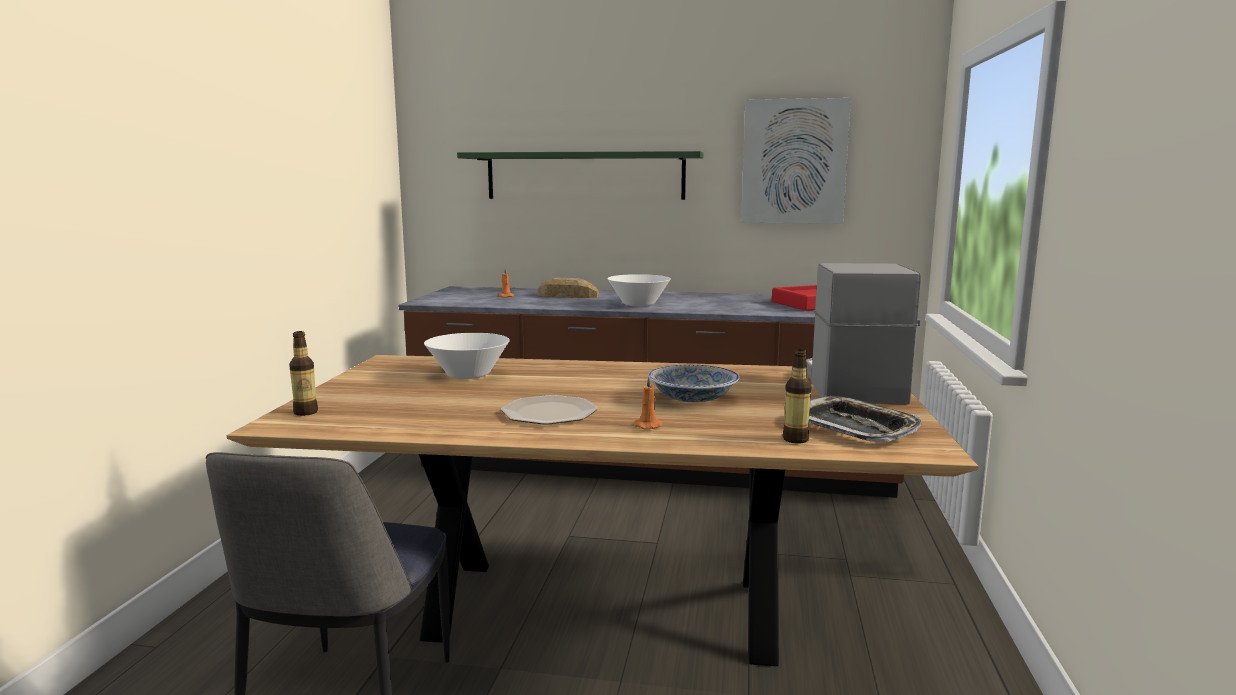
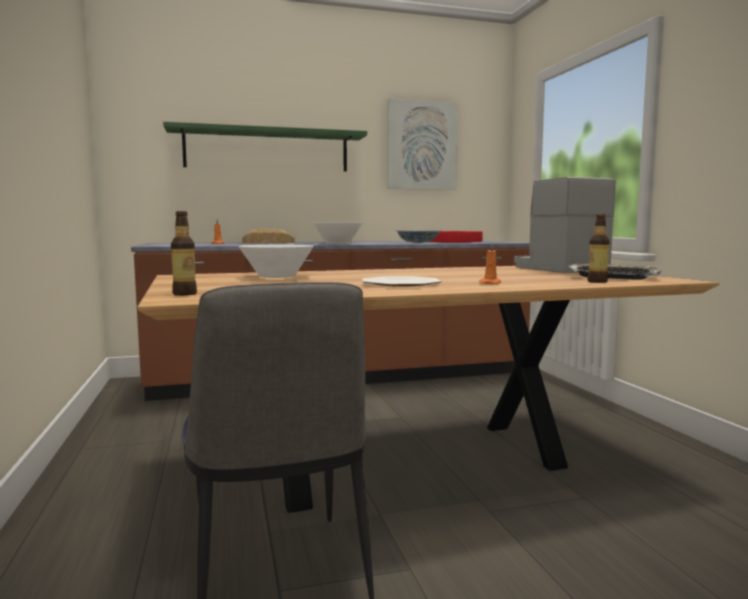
camera: 25 degrees left, 5 degrees down
bowl [648,365,739,402] -> bowl moved to [395,230,442,243]

